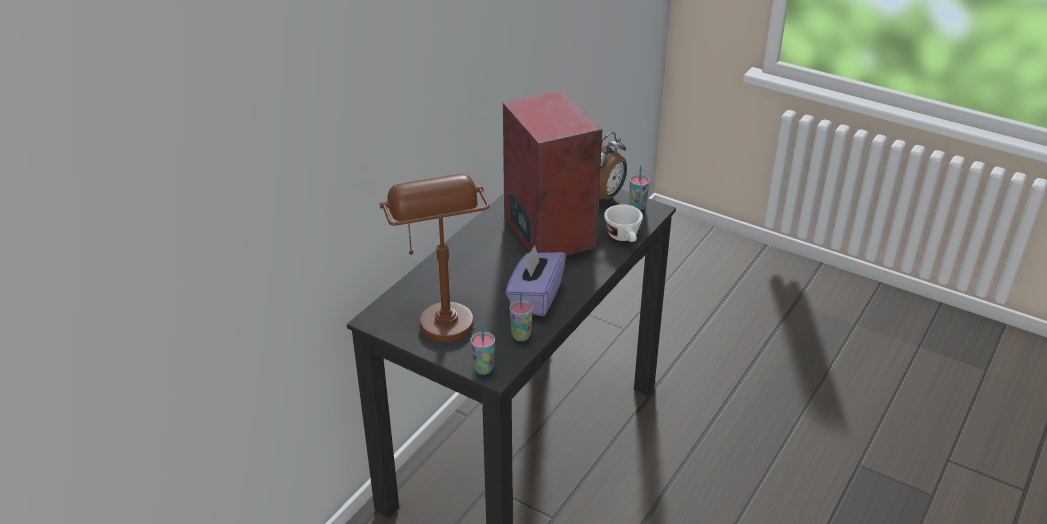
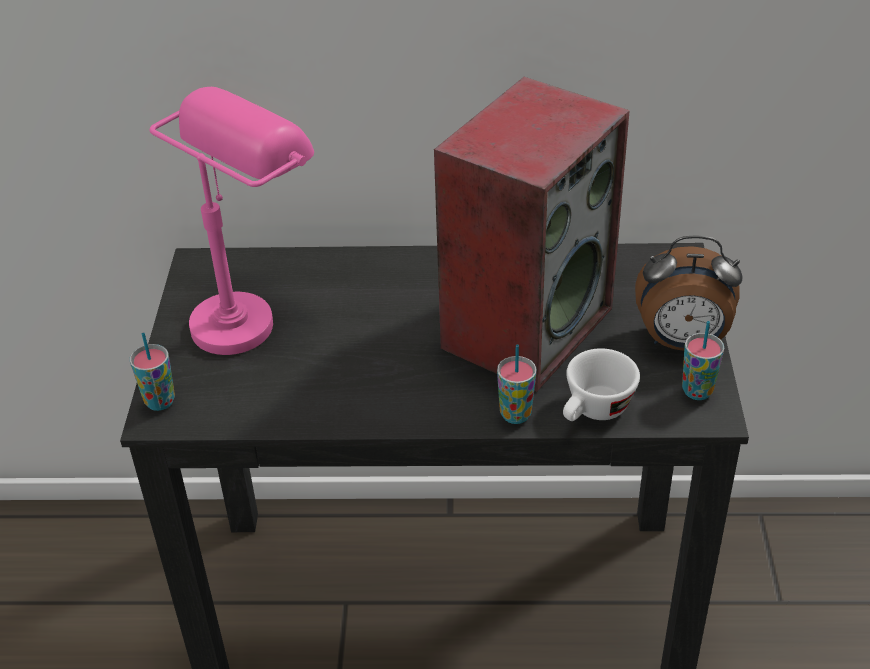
camera: 60 degrees right, 5 degrees up
brown table lamp [380,174,490,342] -> pink table lamp [149,87,314,355]
purple tissue box [506,245,566,316] -> none
cup [509,291,533,341] -> cup moved to [497,344,537,424]

